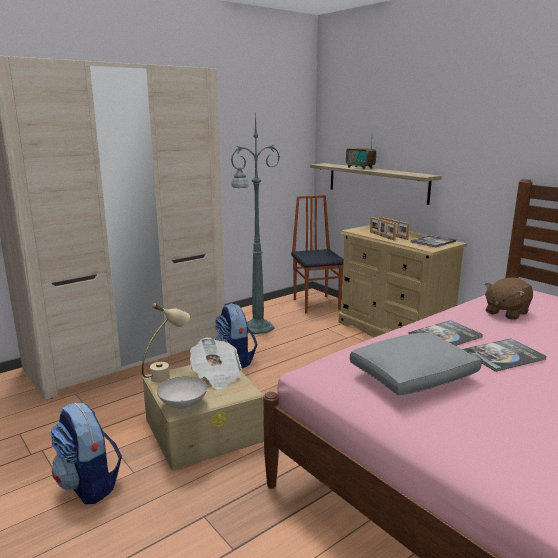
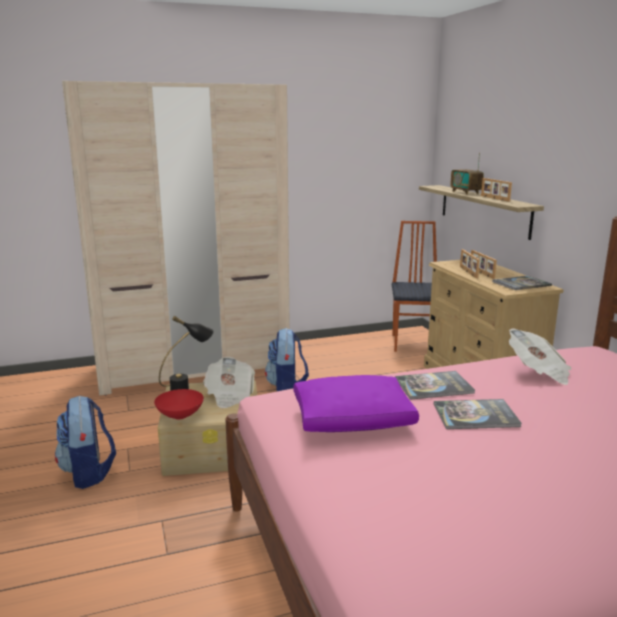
camera: 20 degrees right, 0 degrees up
beige table lamp [142,303,190,382] -> black table lamp [159,316,214,391]
white bowl [157,376,207,409] -> red bowl [154,389,204,419]
green floor lamp [231,111,280,334] -> none
grey pillow [350,332,482,395] -> purple pillow [293,375,419,432]
brown plush toy [485,277,533,320] -> newspaper [509,328,571,385]
none -> picture frame [481,178,512,202]

